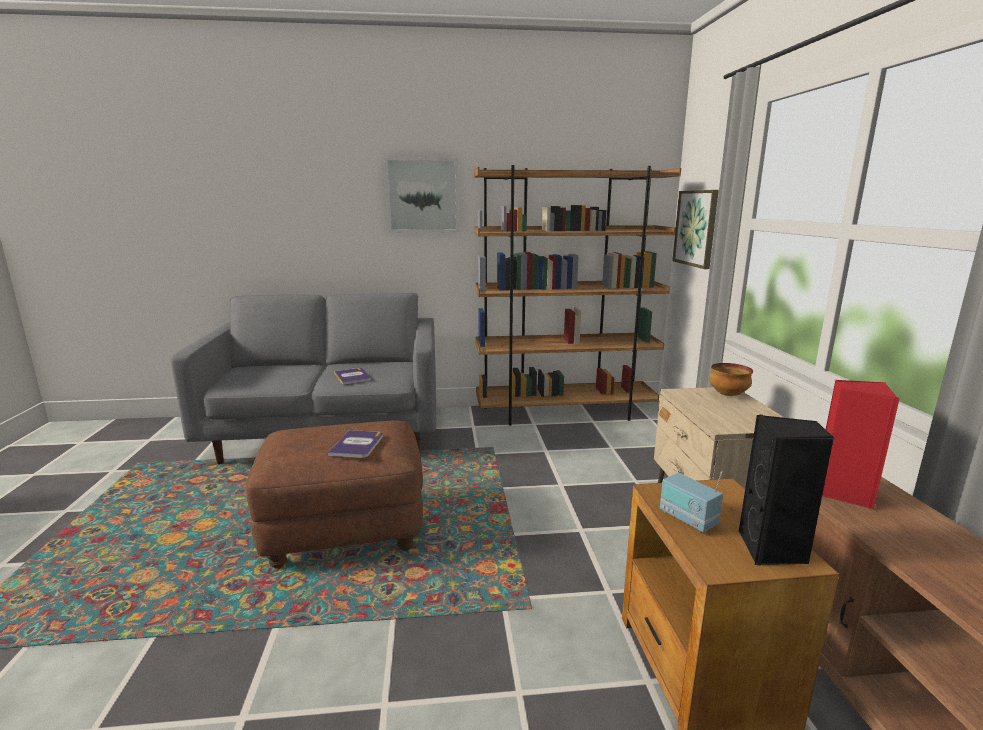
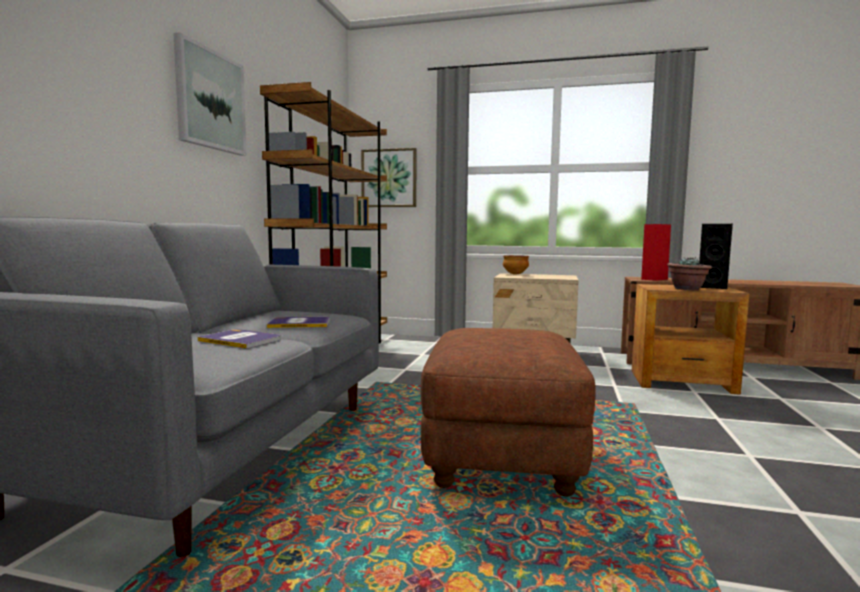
camera: 70 degrees left, 10 degrees down
book [328,430,383,458] -> book moved to [198,329,281,349]
radio [660,471,723,533] -> potted plant [667,257,712,290]

